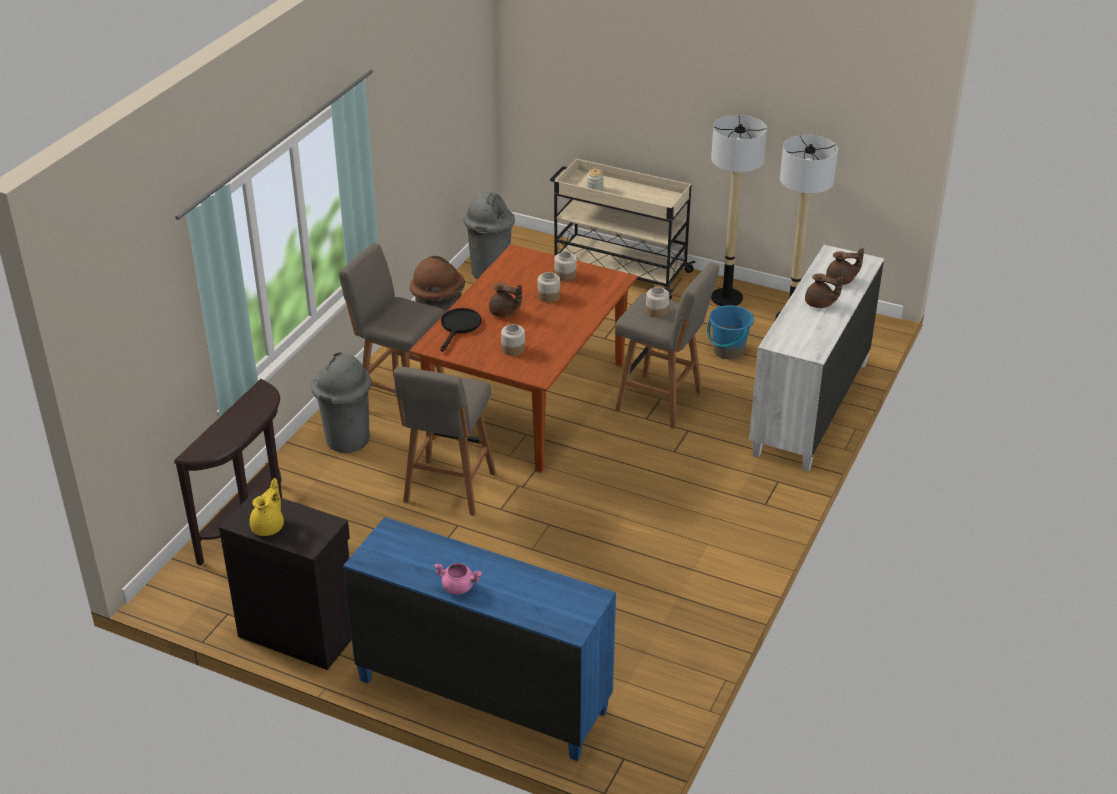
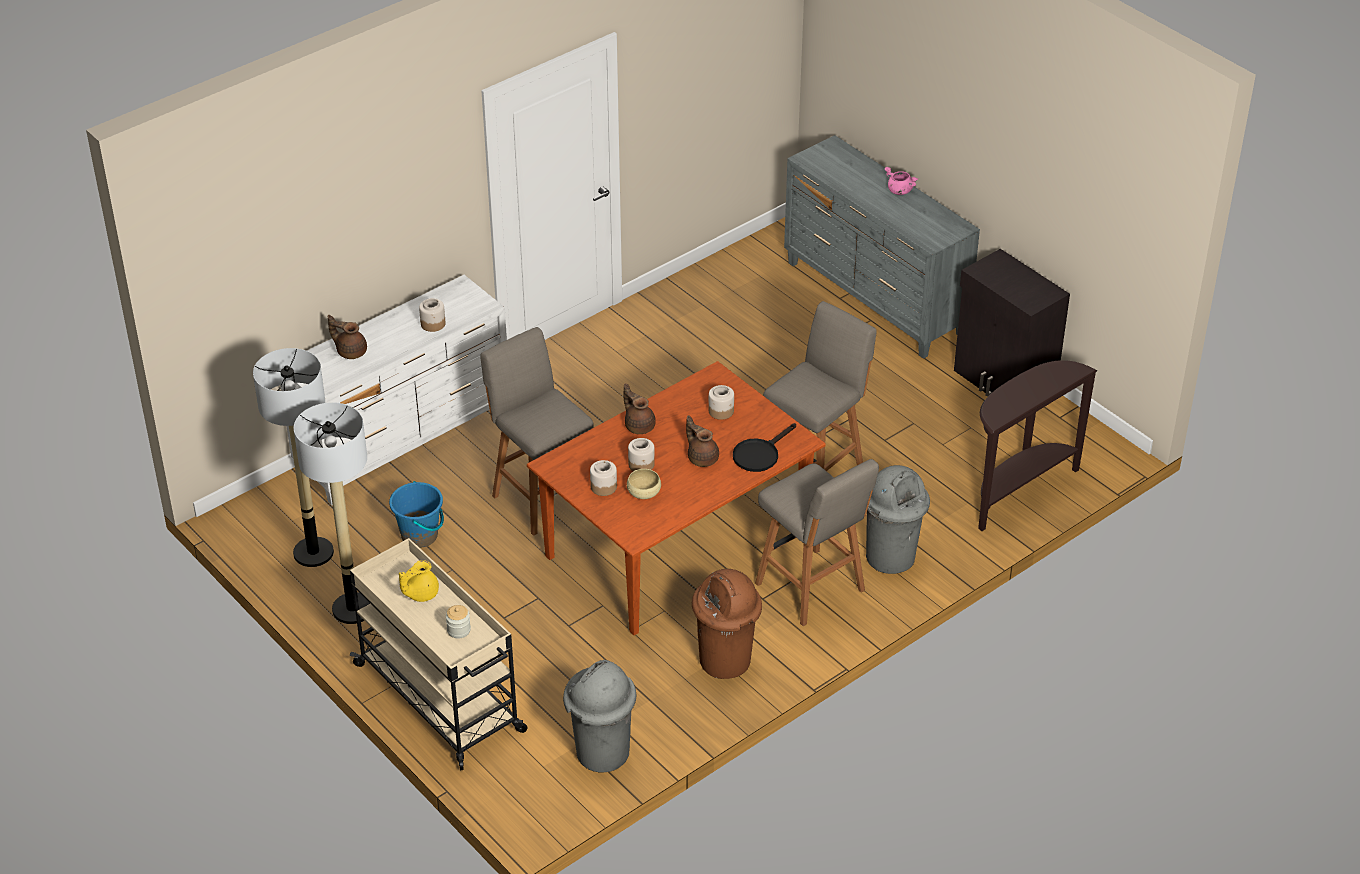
camera: 155 degrees left, 5 degrees up
yellow teapot [250,478,284,536] -> yellow teapot moved to [399,560,439,602]
blue dresser [343,517,616,761] -> grey dresser [784,135,980,359]
jar [646,287,669,318] -> jar moved to [419,298,446,332]
brown teapot [805,273,843,308] -> brown teapot moved to [624,383,656,434]
none -> beige bowl [627,469,661,499]

